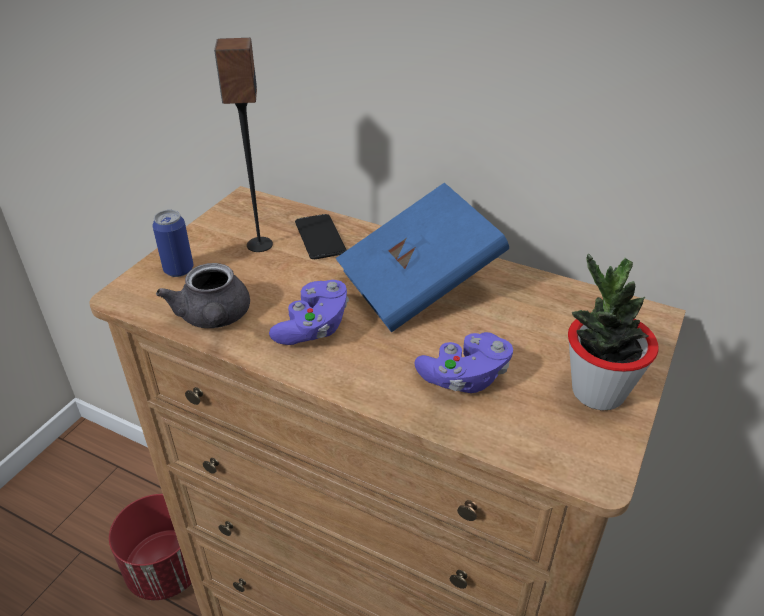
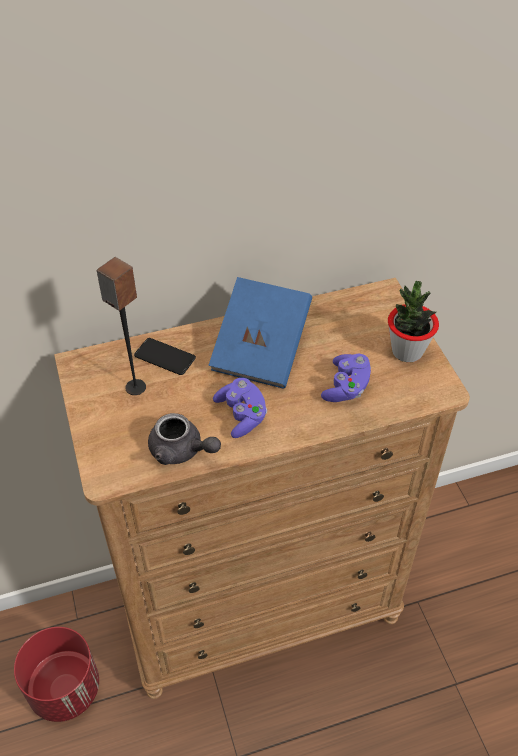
camera: 45 degrees left, 10 degrees up
can [152,210,193,277] -> none

